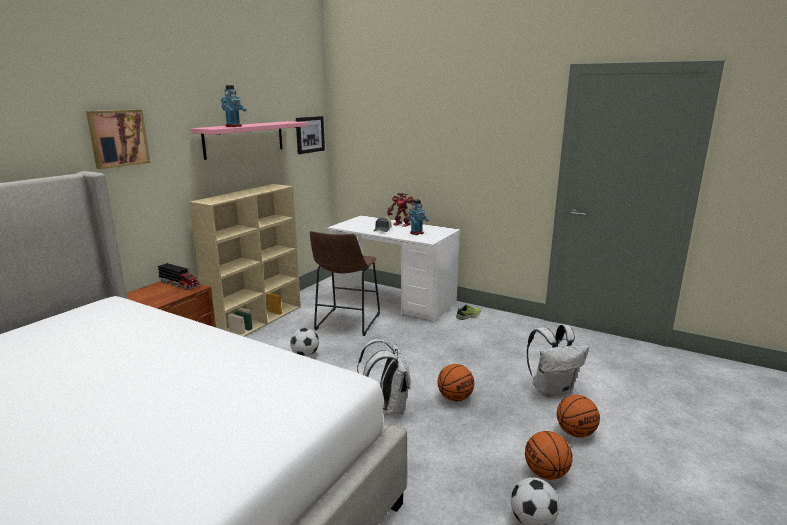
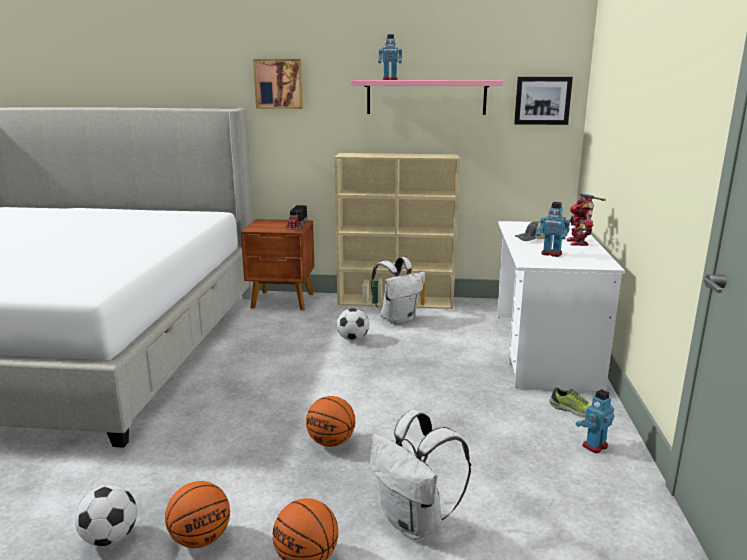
camera: 65 degrees right, 0 degrees up
brown stool [310,231,380,336] -> none
white backpack [357,339,411,415] -> white backpack moved to [371,257,425,325]
none -> toy robot [576,389,614,453]

